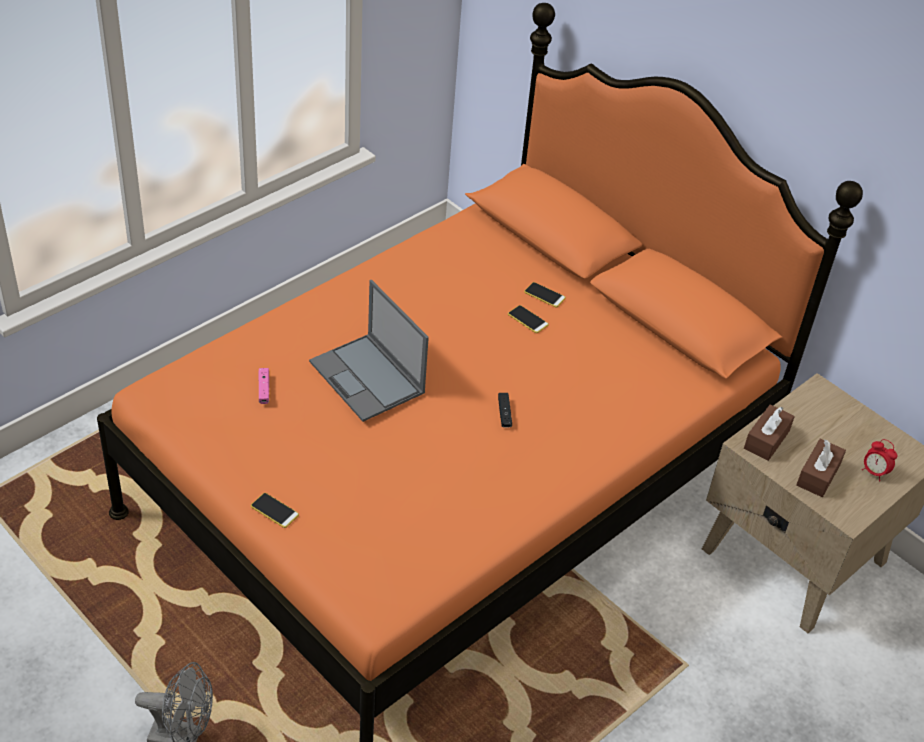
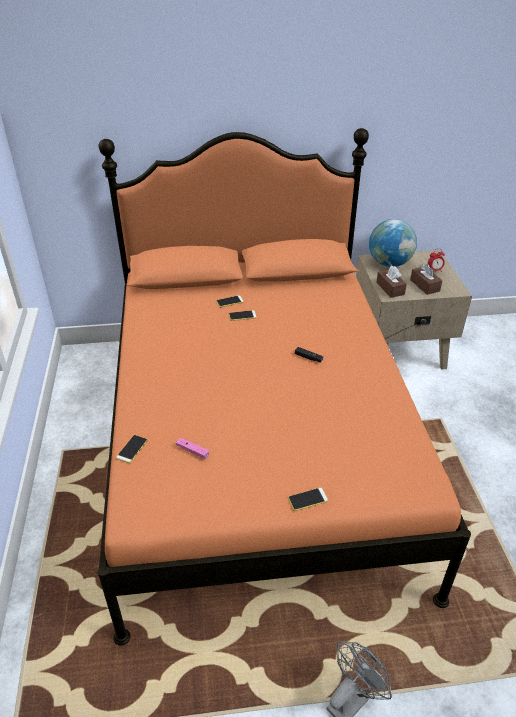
camera: 50 degrees left, 5 degrees down
laptop [309,280,429,422] -> none
none -> phone [116,435,148,463]
none -> globe [369,219,417,267]

